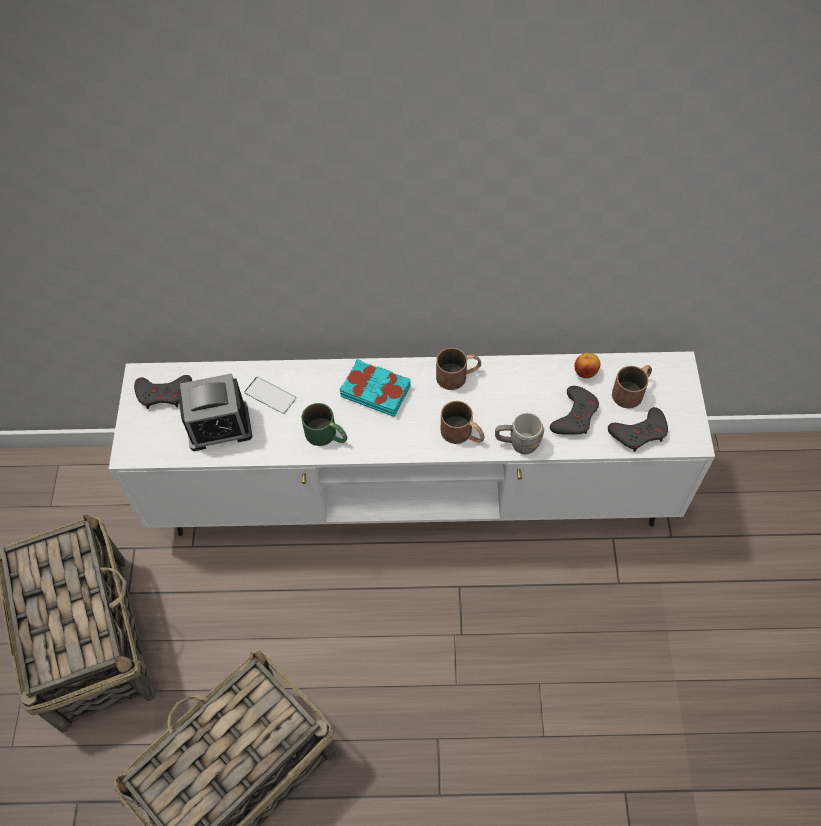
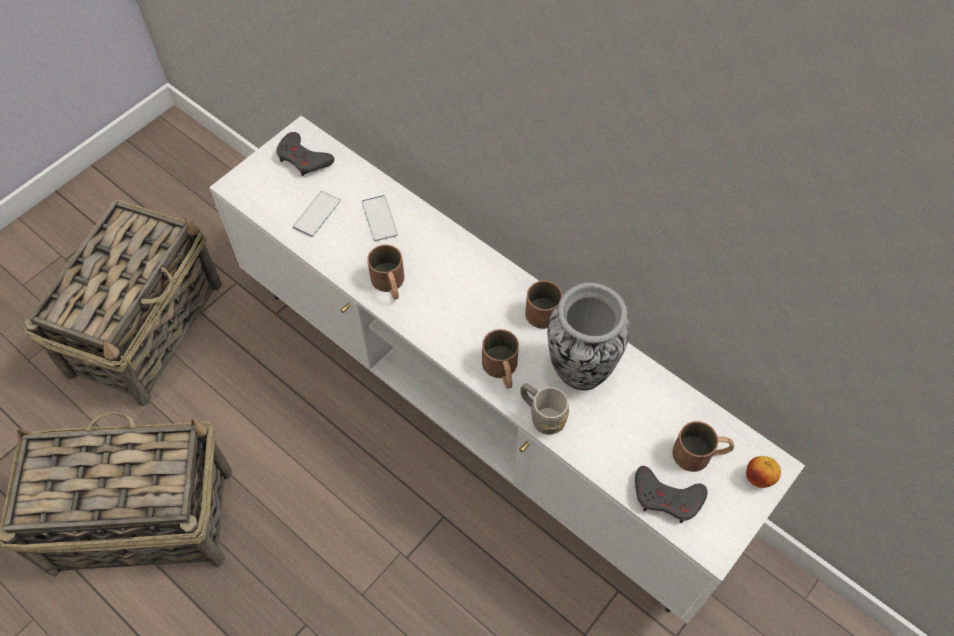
camera: 40 degrees right, 0 degrees up
alarm clock [178,373,252,451] -> phone [293,191,340,237]
green mug [301,403,347,446] -> brown mug [367,245,404,300]
turquoise book [340,359,411,417] -> none
grey game controller [550,386,599,435] -> none
apple [574,353,600,378] -> apple moved to [746,456,781,488]
none -> vase [547,283,630,390]

